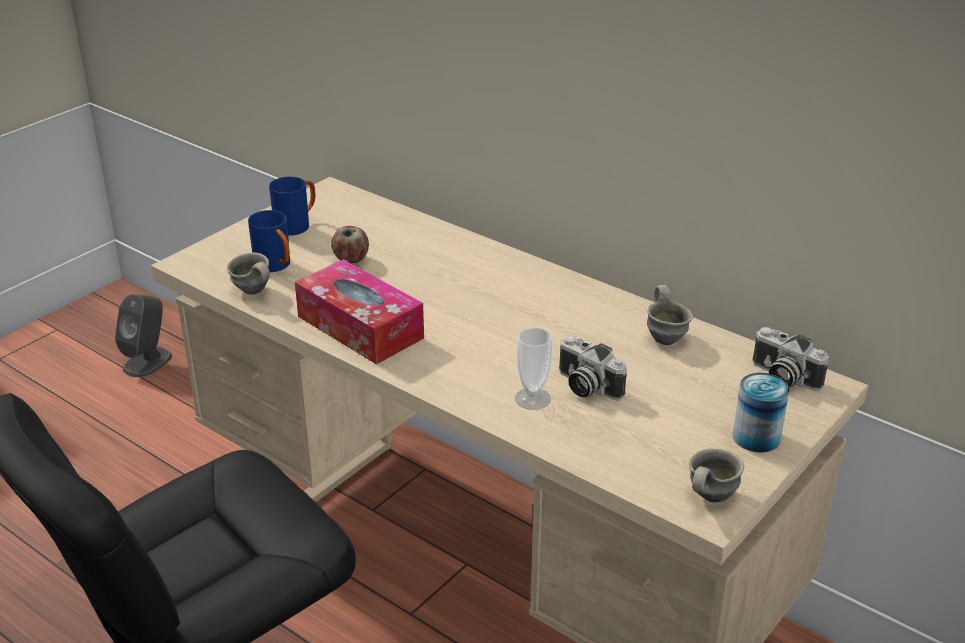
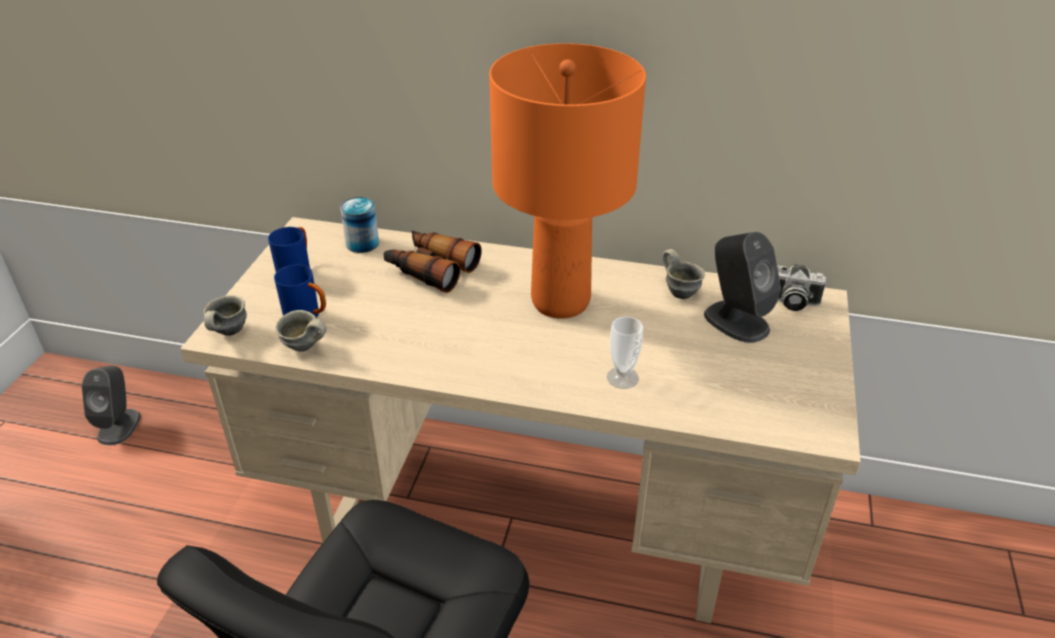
camera: 25 degrees left, 5 degrees up
tissue box [295,259,424,364] -> none
apple [331,226,369,263] -> none
camera [559,335,627,400] -> none
grey mug [689,448,744,502] -> grey mug moved to [203,295,247,336]
can [733,373,789,453] -> can moved to [340,197,379,253]
none -> binoculars [384,231,482,293]
none -> orange table lamp [489,43,646,319]
none -> grey speaker [704,232,781,343]

